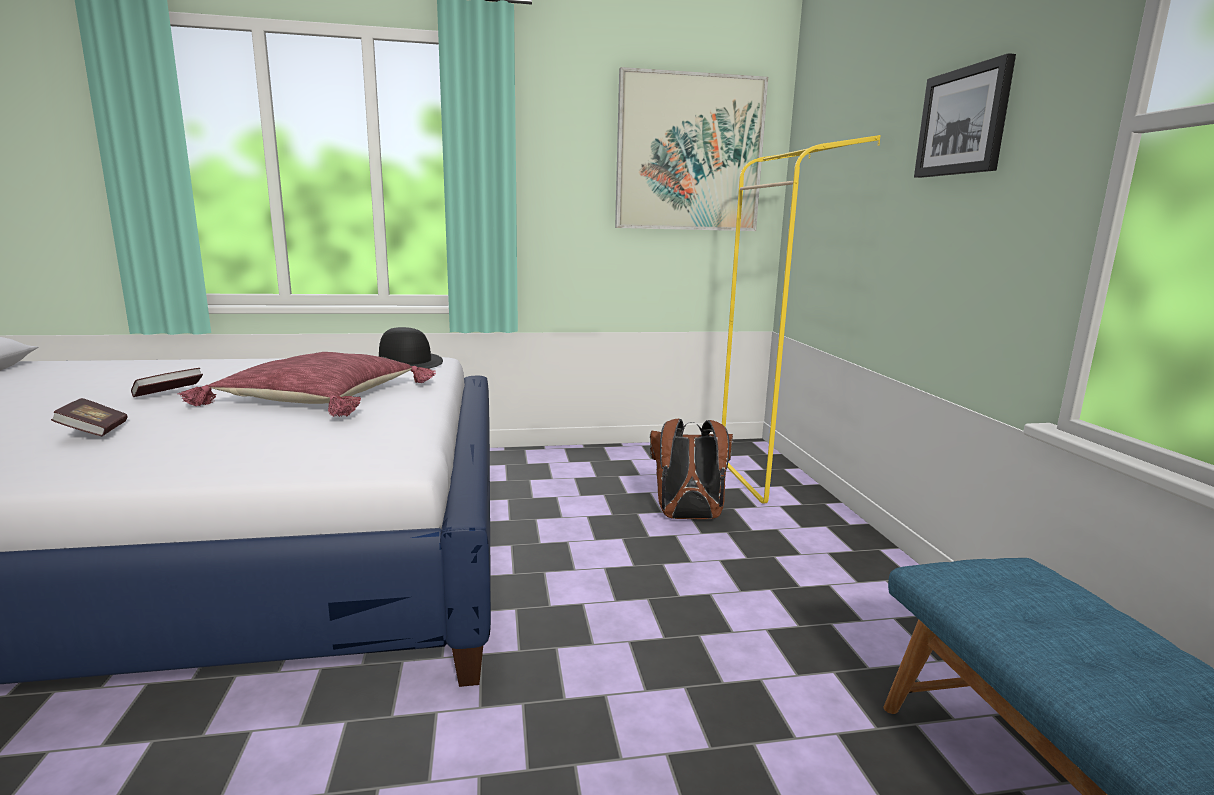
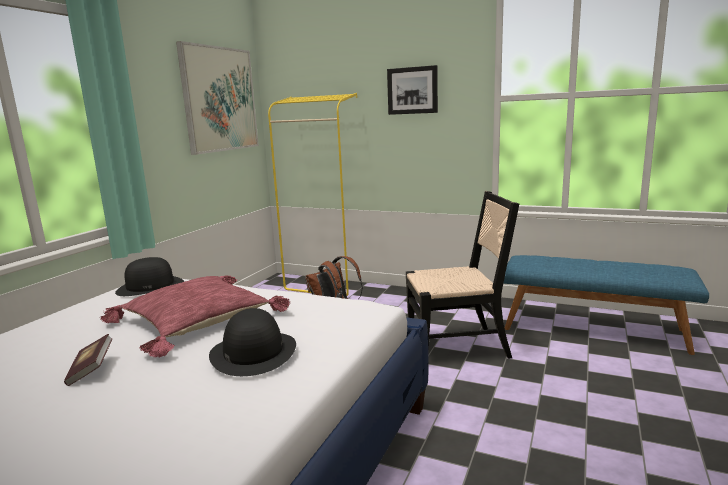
camera: 55 degrees left, 0 degrees up
book [51,398,128,436] -> none
none -> black hat [209,308,296,376]
none -> chair [406,191,519,359]

